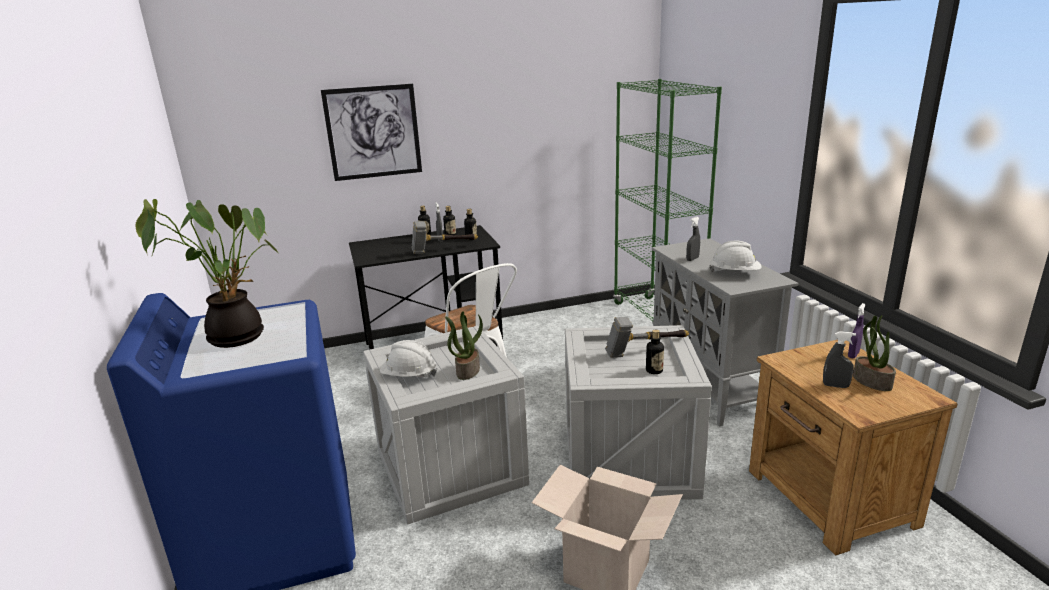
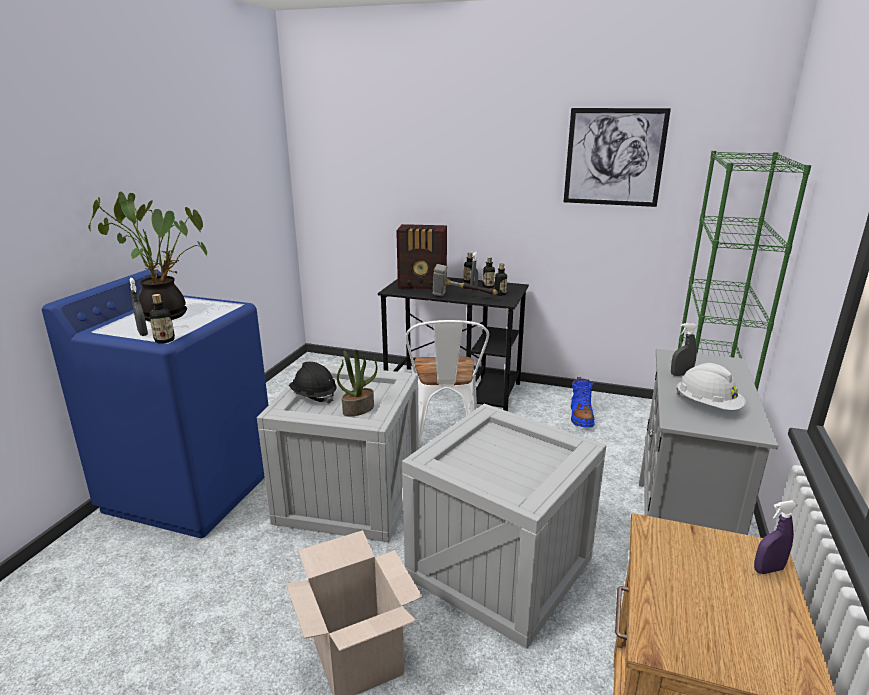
camera: 35 degrees right, 0 degrees up
picture [321,84,422,181] -> picture moved to [564,108,671,207]
white hard hat [380,340,437,377] -> black hard hat [289,362,337,404]
hammer [605,317,689,358] -> none
bottle [646,330,664,374] -> bottle moved to [149,294,175,344]
grey spray bottle [823,331,856,388] -> grey spray bottle moved to [130,278,148,336]
potted plant [853,315,896,391] -> none
none -> radio [396,224,447,289]
none -> blue boot [571,377,594,427]

